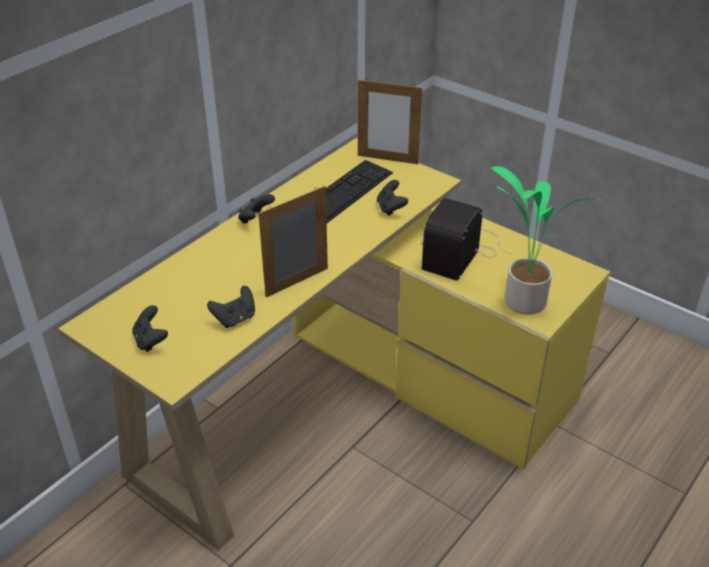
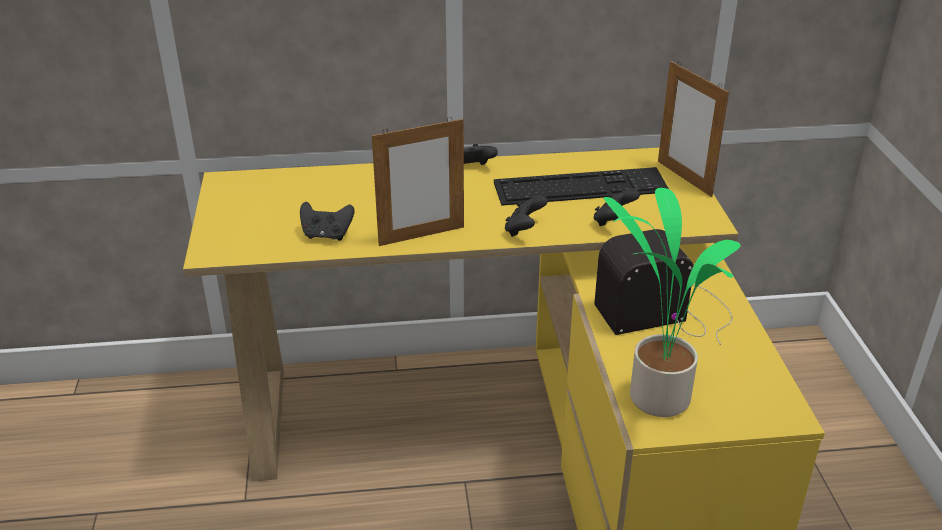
camera: 45 degrees right, 5 degrees down
black game controller [132,305,168,352] -> black game controller moved to [505,195,548,237]
picture frame [258,186,328,298] -> picture frame turned 150 degrees clockwise [372,117,464,246]

